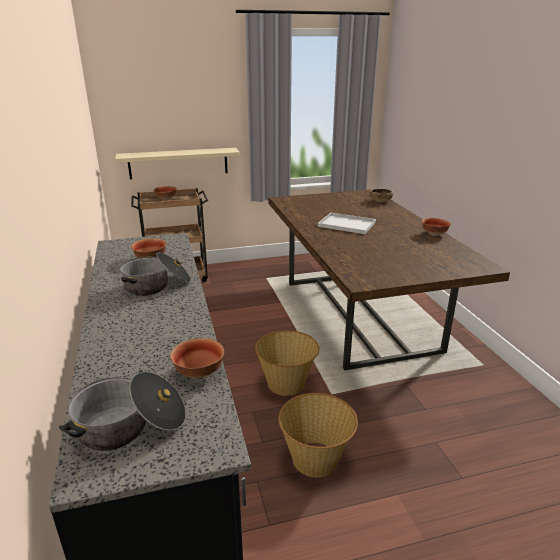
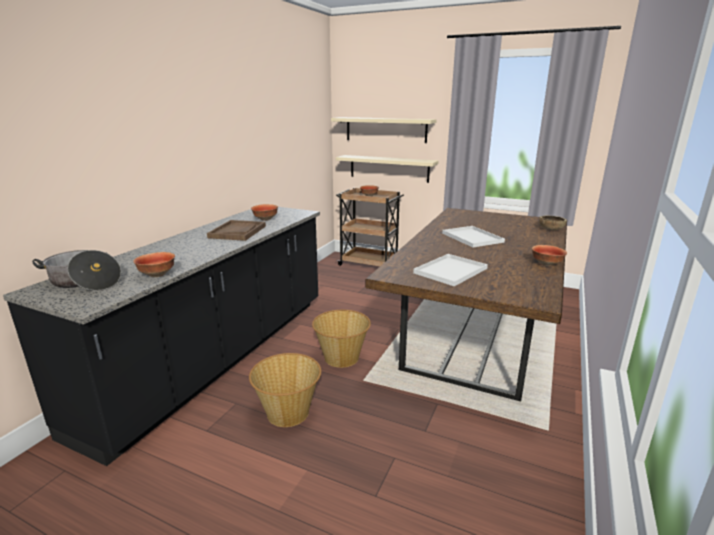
camera: 40 degrees right, 5 degrees down
cooking pot [120,252,191,296] -> brown tray [207,220,266,241]
none -> beige shelf [331,117,437,143]
none -> white tray [413,254,488,286]

